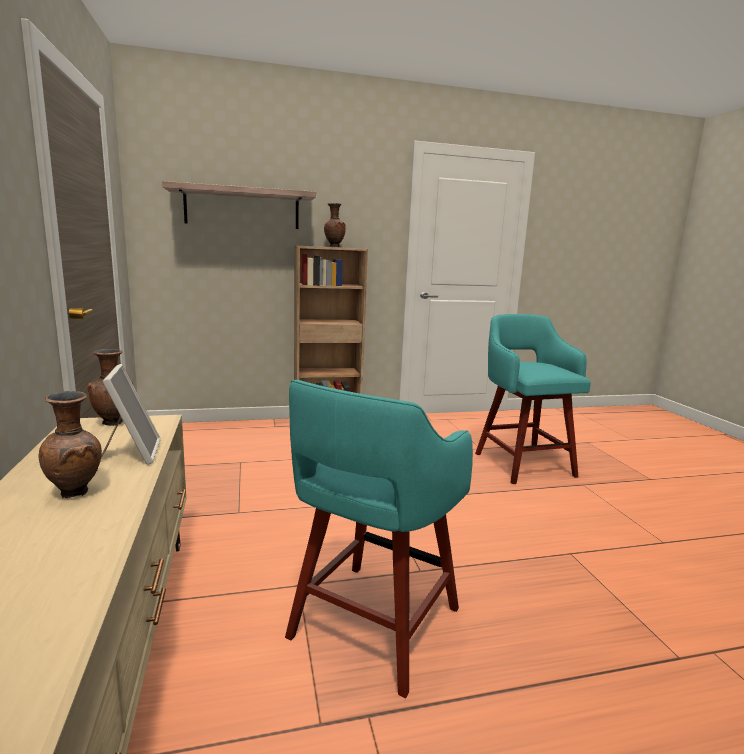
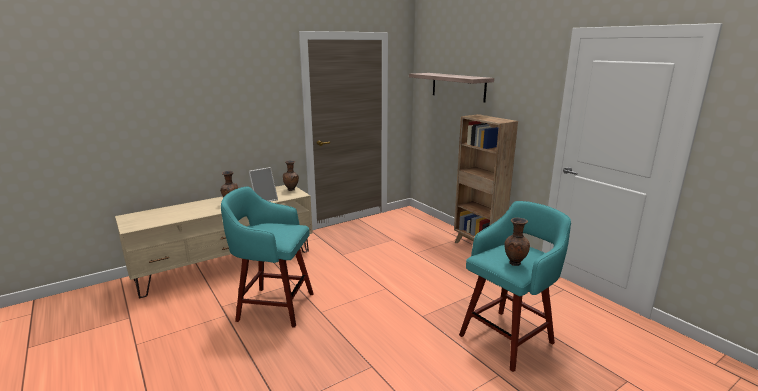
camera: 70 degrees right, 5 degrees up
brown vase [324,203,346,247] -> brown vase moved to [504,218,530,266]

